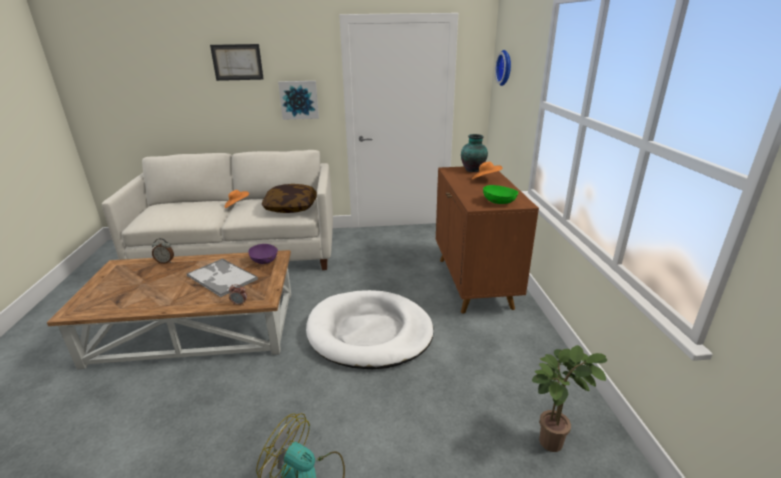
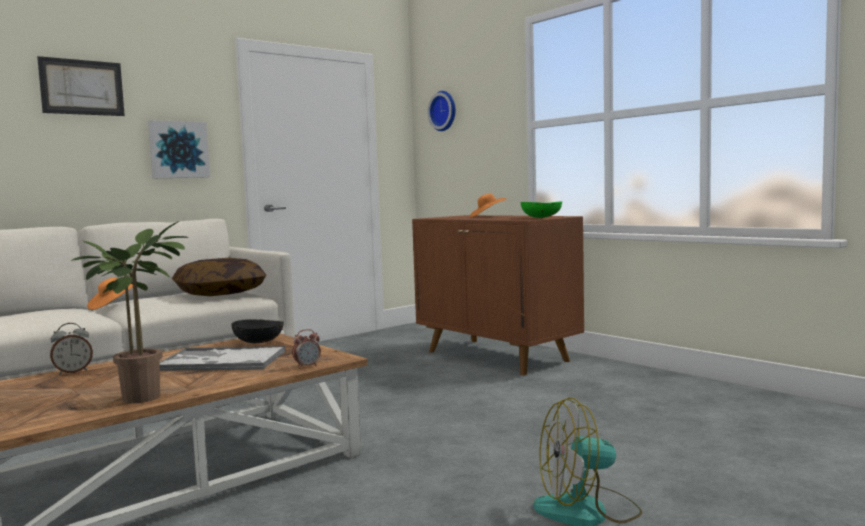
camera: 35 degrees left, 20 degrees down
purple bowl [248,244,278,264] -> black bowl [231,319,284,343]
white dog bed [306,290,434,369] -> none
vase [461,134,488,172] -> none
potted plant [532,345,607,452] -> potted plant moved to [71,221,189,404]

